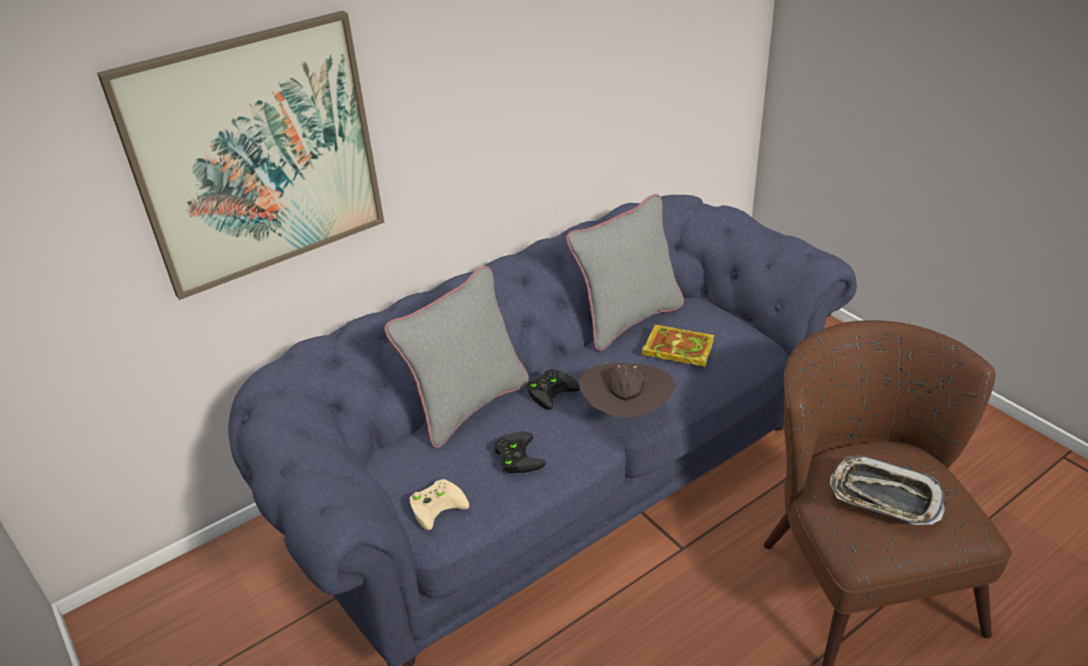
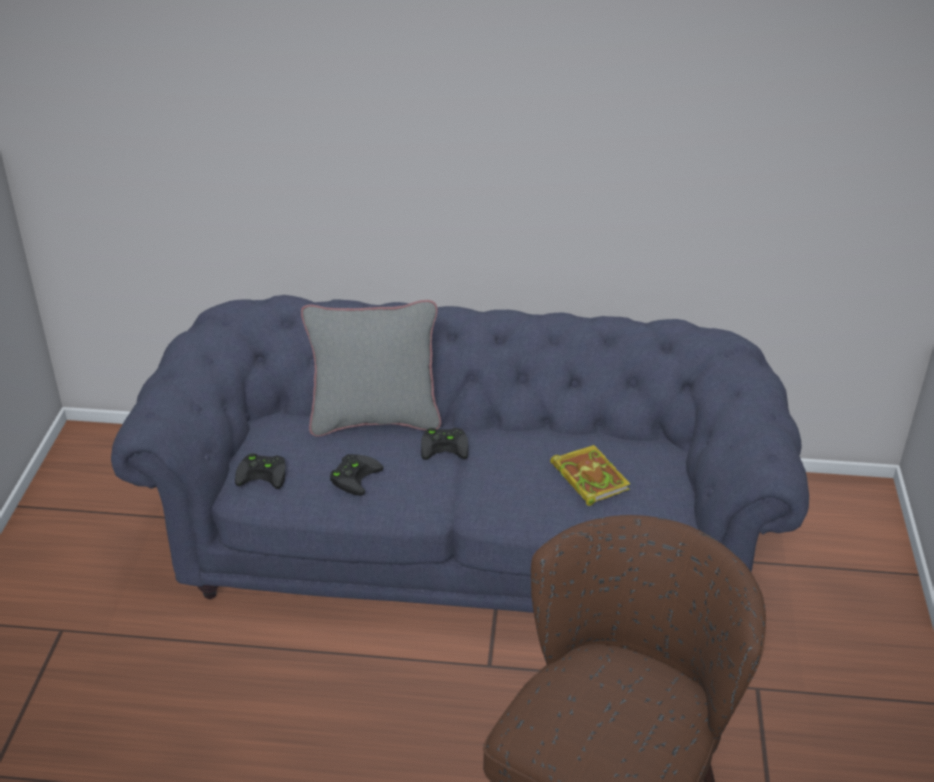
camera: 40 degrees right, 0 degrees up
picture [97,11,384,300] -> none
beige game controller [410,479,469,530] -> black game controller [235,453,286,489]
grey pillow [566,194,684,351] -> none
brown hat [578,363,676,418] -> none
tray [830,455,945,525] -> none

